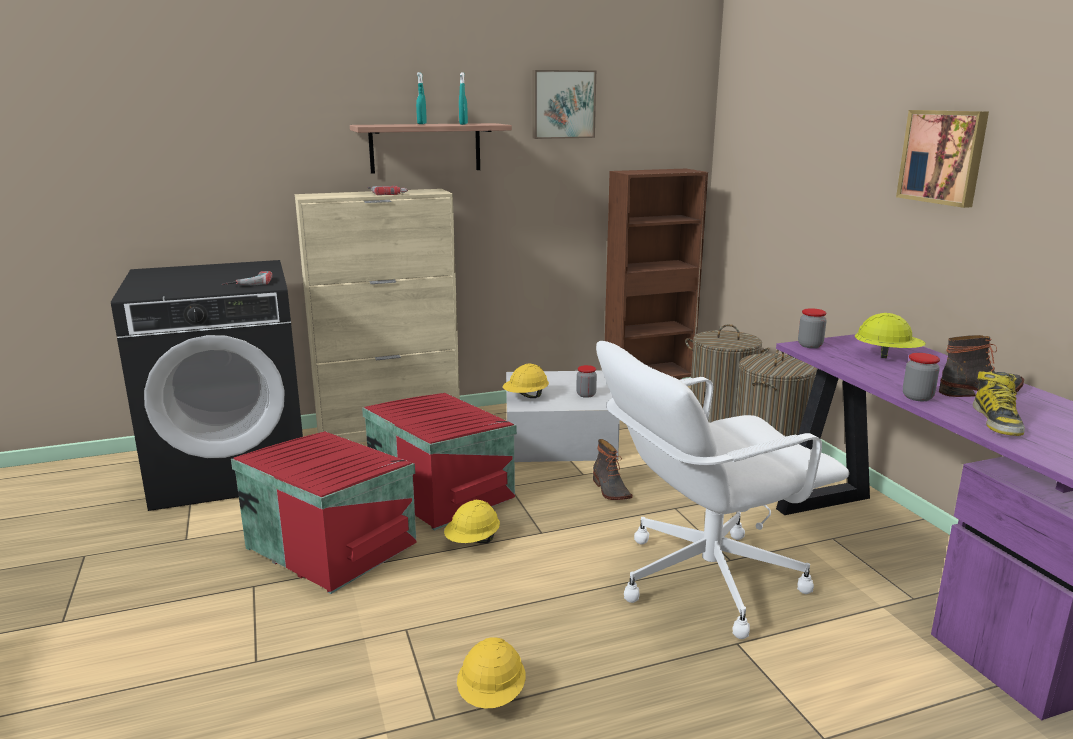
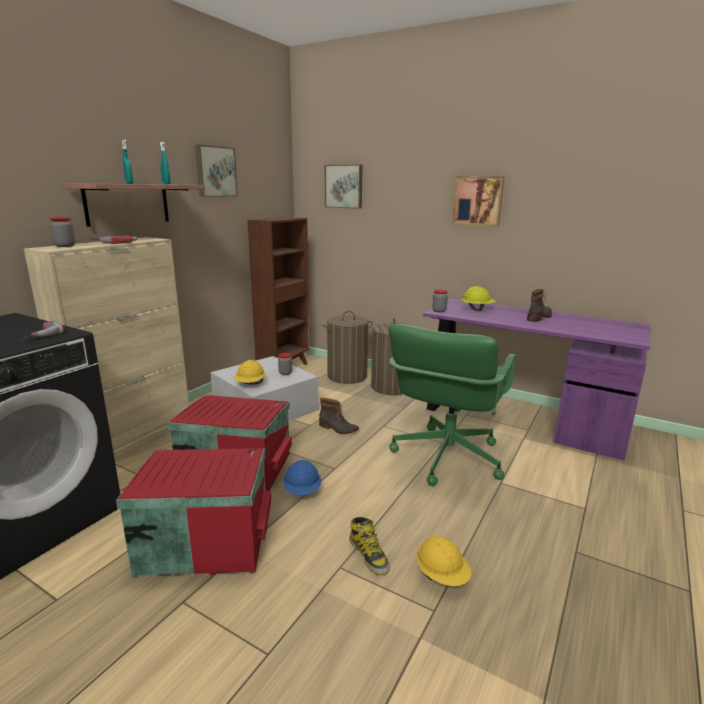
camera: 40 degrees left, 0 degrees up
yellow hard hat [444,500,500,544] -> blue hard hat [283,460,321,496]
white office chair [596,341,849,639] -> green office chair [389,324,516,486]
jar [903,353,940,401] -> jar moved to [50,217,75,247]
boot [973,371,1025,436] -> boot moved to [349,517,390,575]
none -> picture [325,164,363,209]

